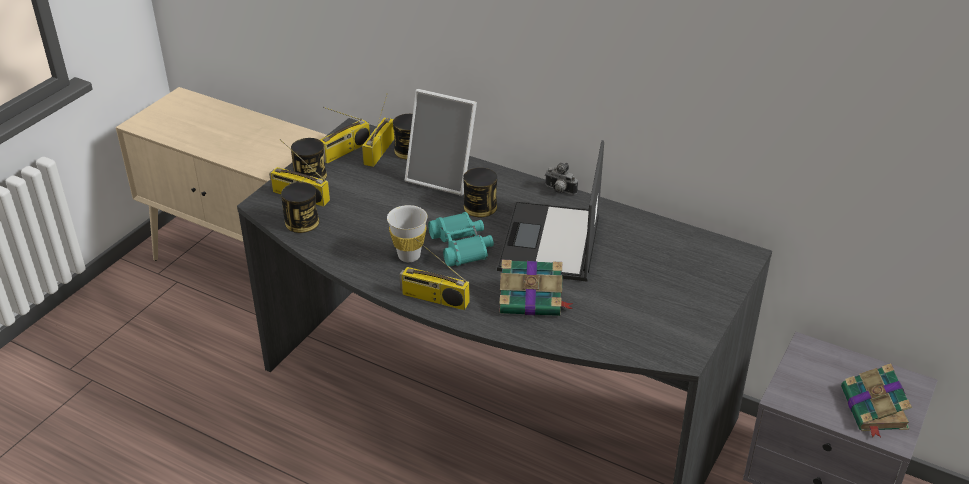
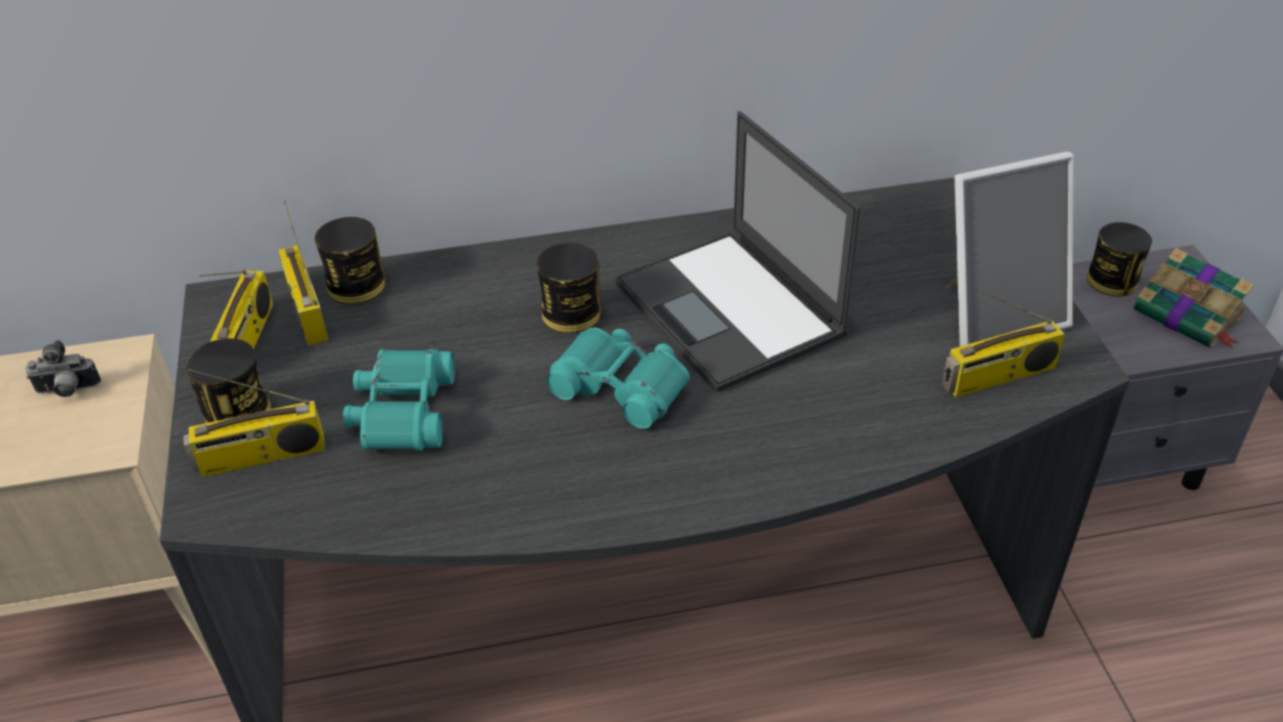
camera: 40 degrees left, 5 degrees up
can [281,182,320,233] -> can moved to [1087,222,1152,296]
white cup [387,205,428,262] -> none
radio [399,237,470,310] -> radio moved to [942,290,1065,398]
picture frame [405,89,477,196] -> picture frame moved to [947,151,1074,346]
book [499,260,573,316] -> none
camera [545,163,578,195] -> camera moved to [25,340,101,397]
none -> turquoise binoculars [343,349,455,451]

